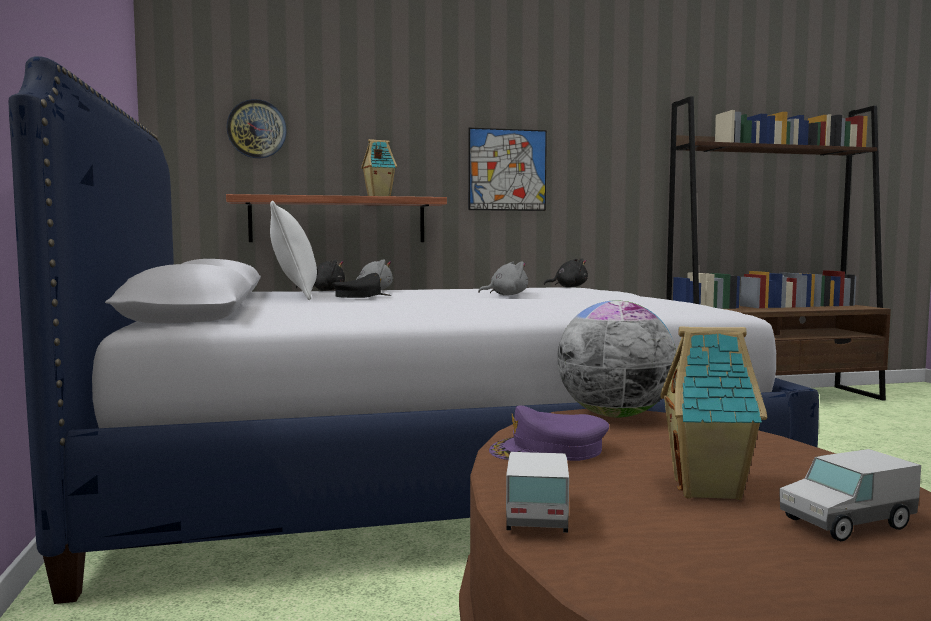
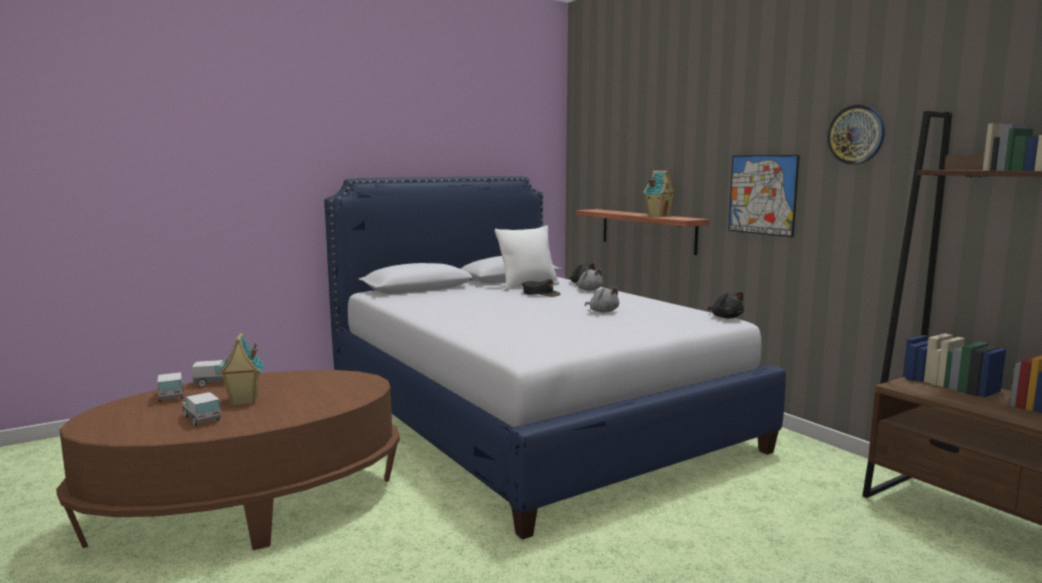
camera: 70 degrees right, 5 degrees up
wall clock [227,99,287,158] -> wall clock moved to [827,104,885,165]
purple cap [489,406,609,461] -> none
globe [557,300,676,417] -> none
none -> toy truck [157,372,183,402]

